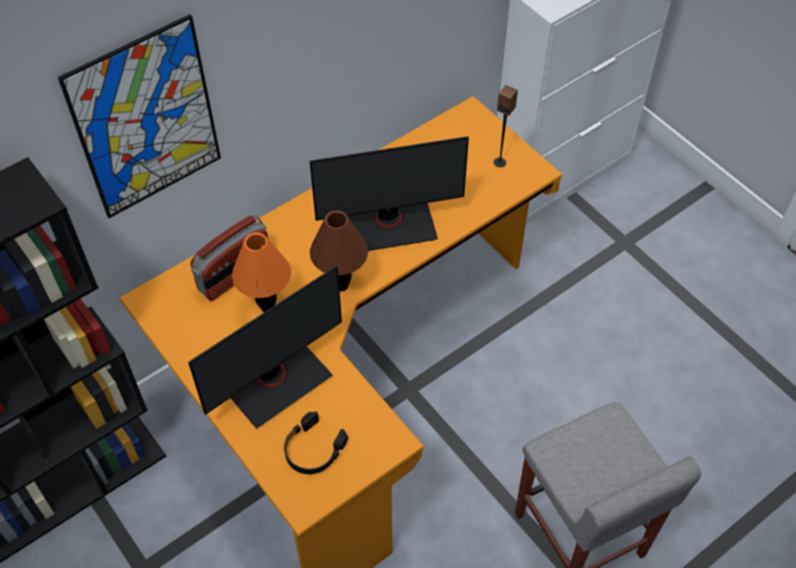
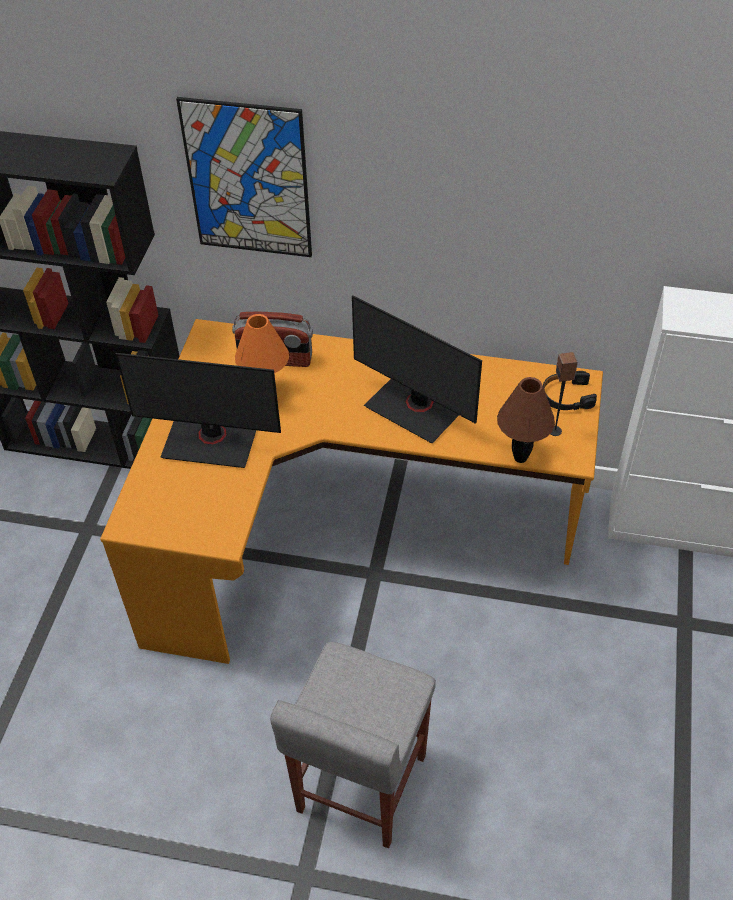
camera: 50 degrees right, 5 degrees down
black headphones [284,411,348,474] -> black headphones moved to [543,371,597,410]
brown table lamp [310,210,368,291] -> brown table lamp moved to [497,377,555,463]

